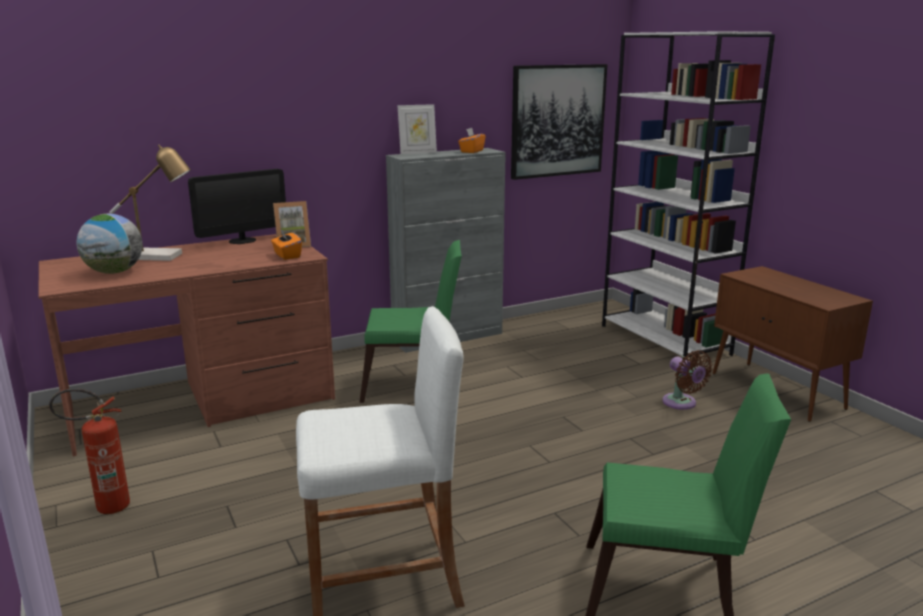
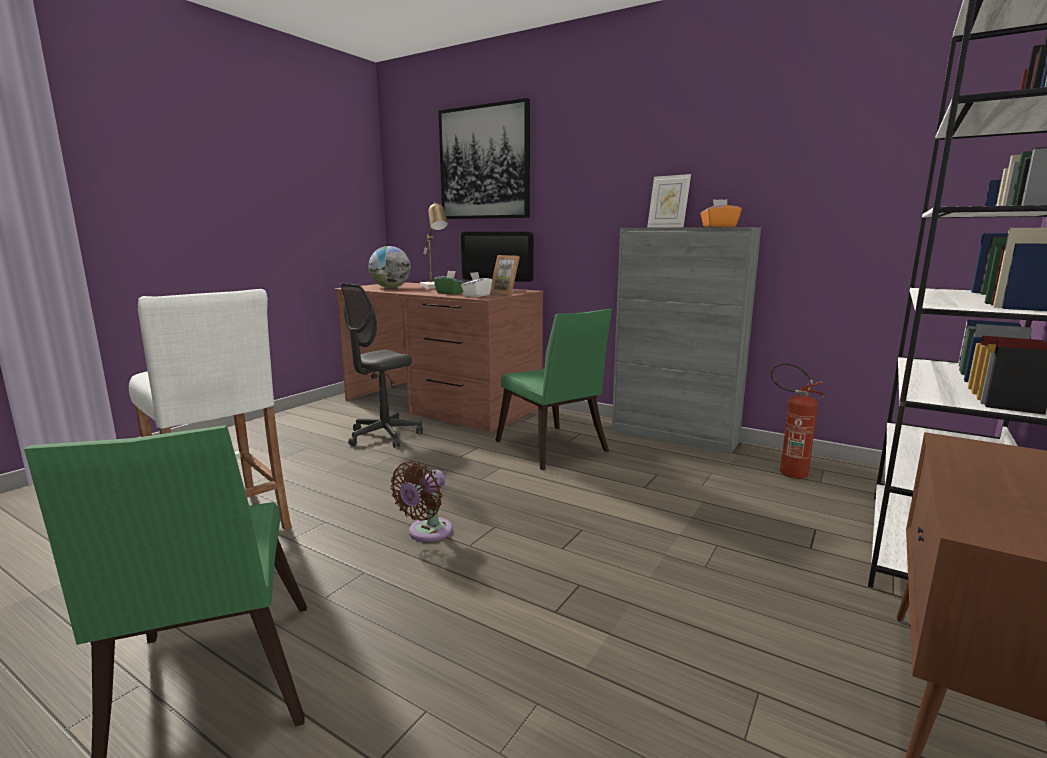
camera: 60 degrees right, 5 degrees down
fire extinguisher [49,389,130,514] -> fire extinguisher moved to [771,363,826,479]
orange tissue box [271,229,302,260] -> white tissue box [461,272,492,297]
picture [511,64,607,180] -> picture moved to [439,98,530,219]
brown fan [662,350,712,410] -> brown fan moved to [390,461,453,542]
none -> grey office chair [340,283,423,448]
none -> green tissue box [434,271,466,295]

